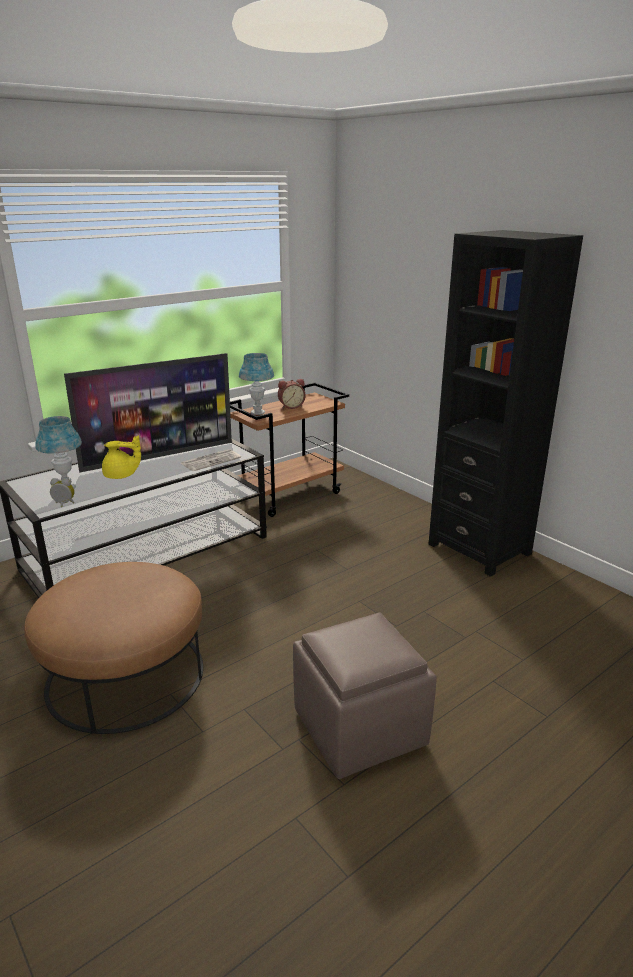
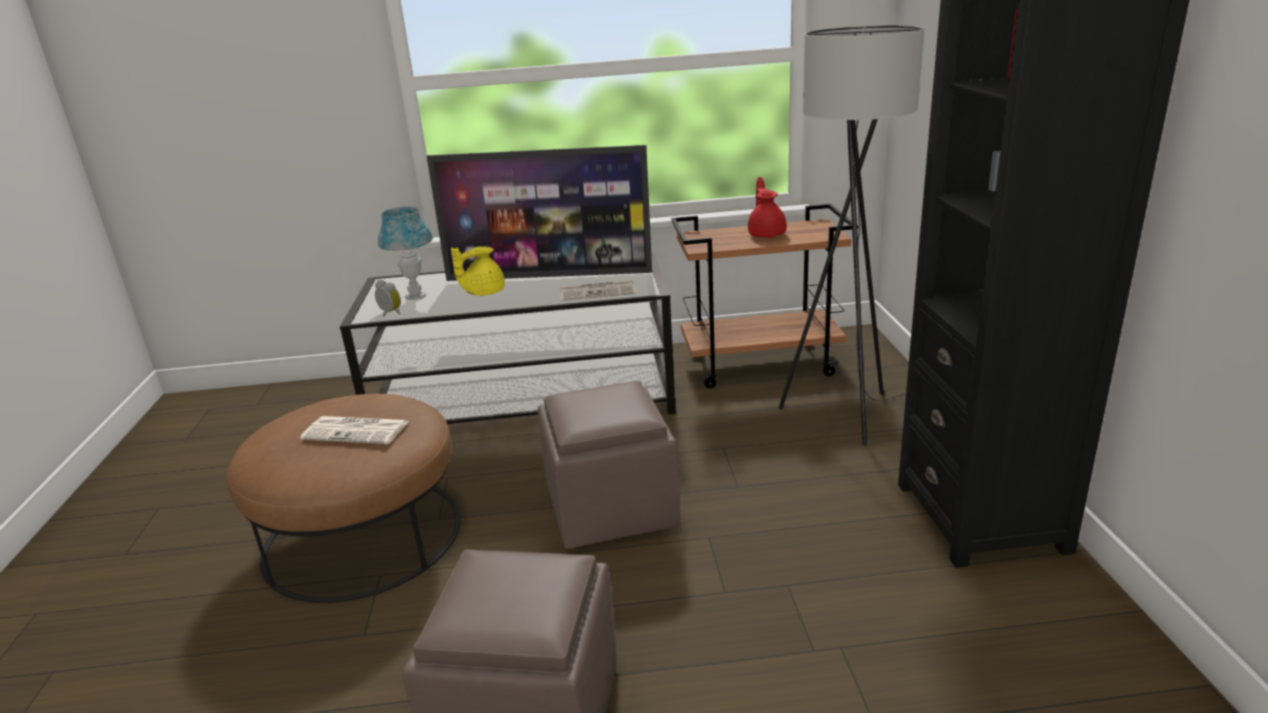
camera: 35 degrees right, 0 degrees up
yellow teapot [102,435,141,479] -> yellow teapot turned 105 degrees clockwise [451,246,505,296]
blue table lamp [239,353,274,415] -> none
alarm clock [278,379,305,409] -> red teapot [748,177,787,238]
none -> newspaper [300,416,409,444]
none -> brown ottoman [538,381,680,549]
none -> grey floor lamp [778,25,924,446]

